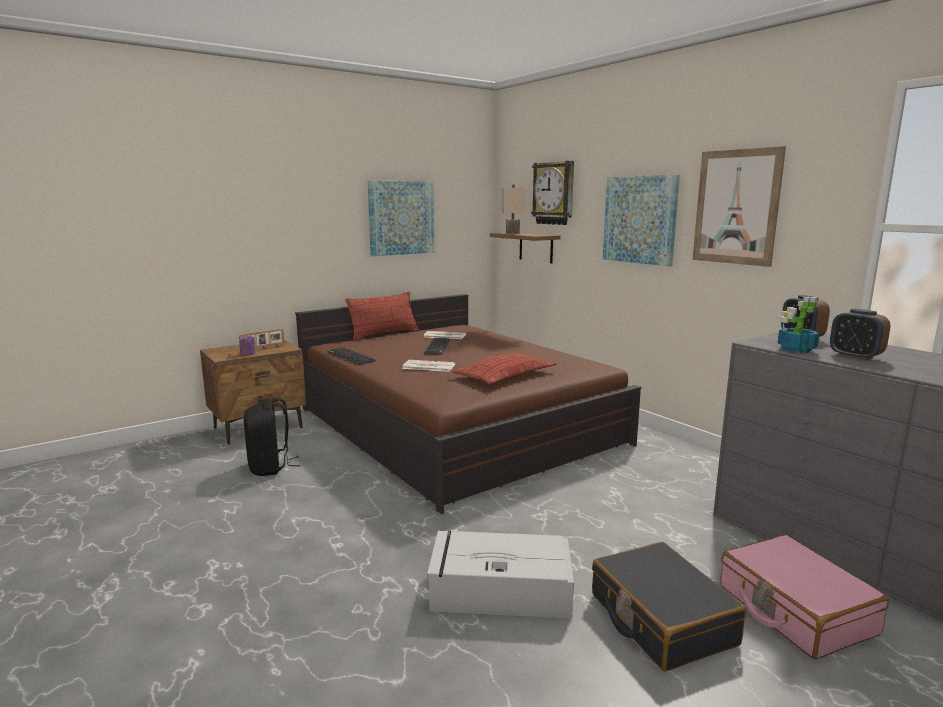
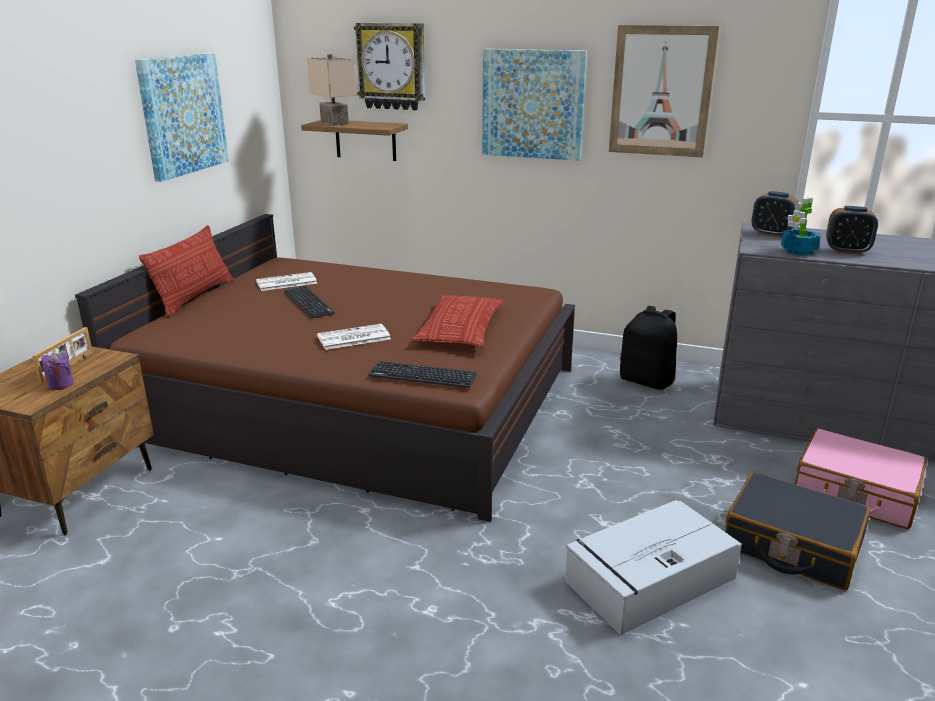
camera: 35 degrees left, 10 degrees up
black backpack [244,397,300,476] -> black backpack moved to [620,306,677,390]
keyboard [327,347,376,364] -> keyboard moved to [368,361,477,388]

